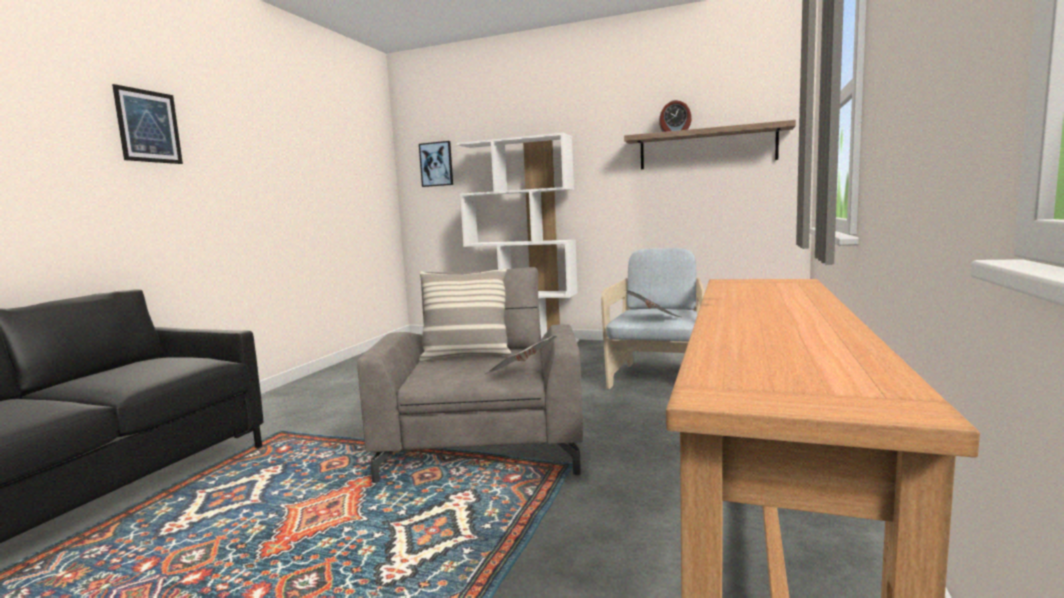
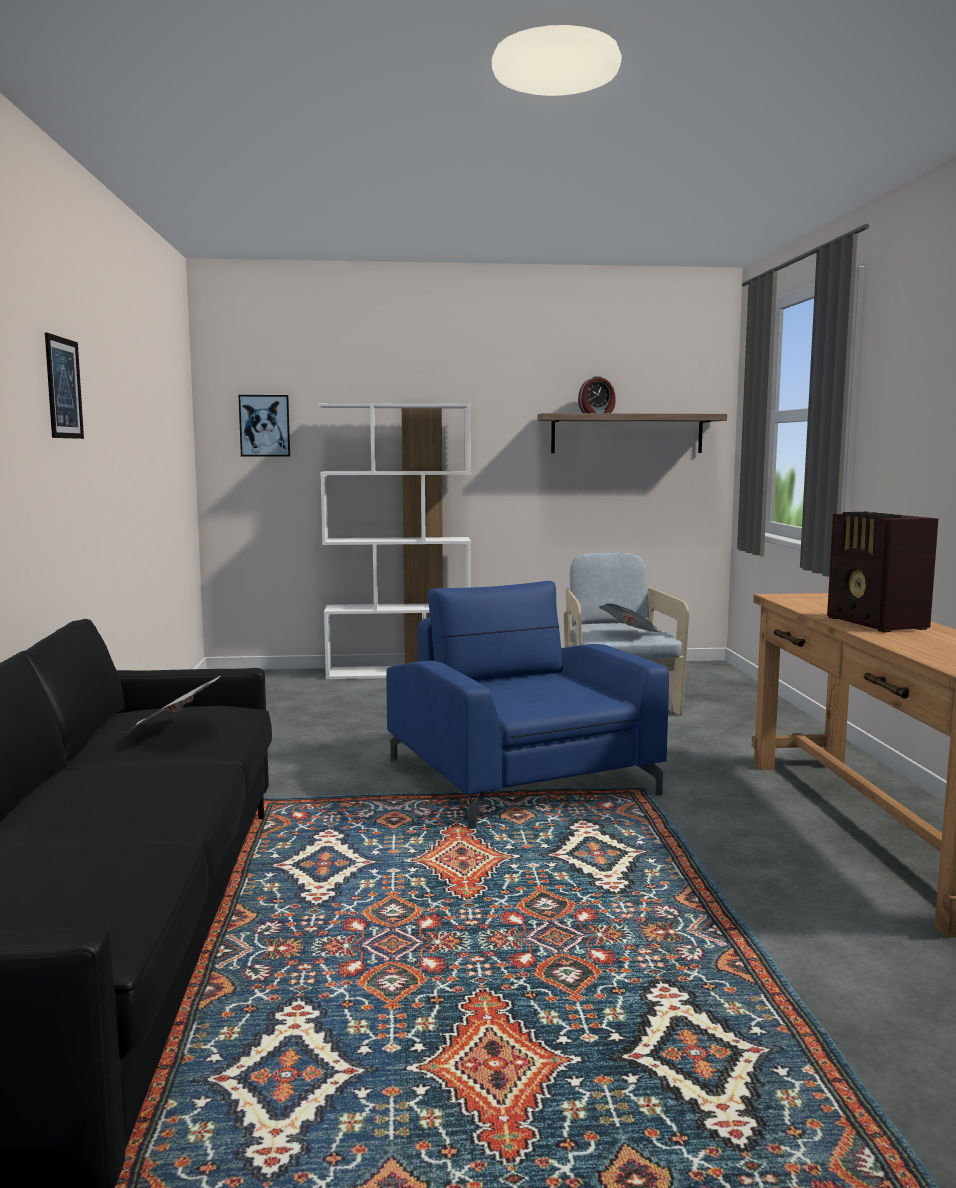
camera: 25 degrees left, 0 degrees up
grey armchair [357,267,583,483] -> blue armchair [386,581,669,829]
pillow [419,269,511,361] -> none
newspaper [485,336,557,374] -> newspaper moved to [124,676,221,733]
none -> radio [827,512,938,632]

